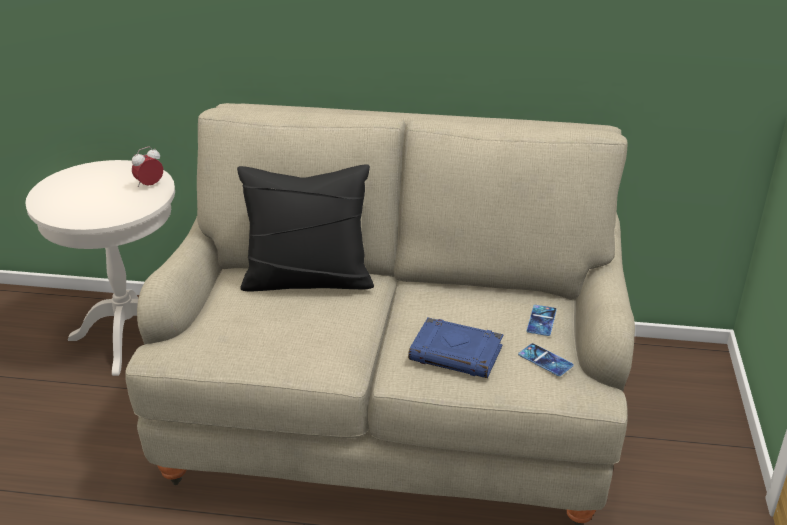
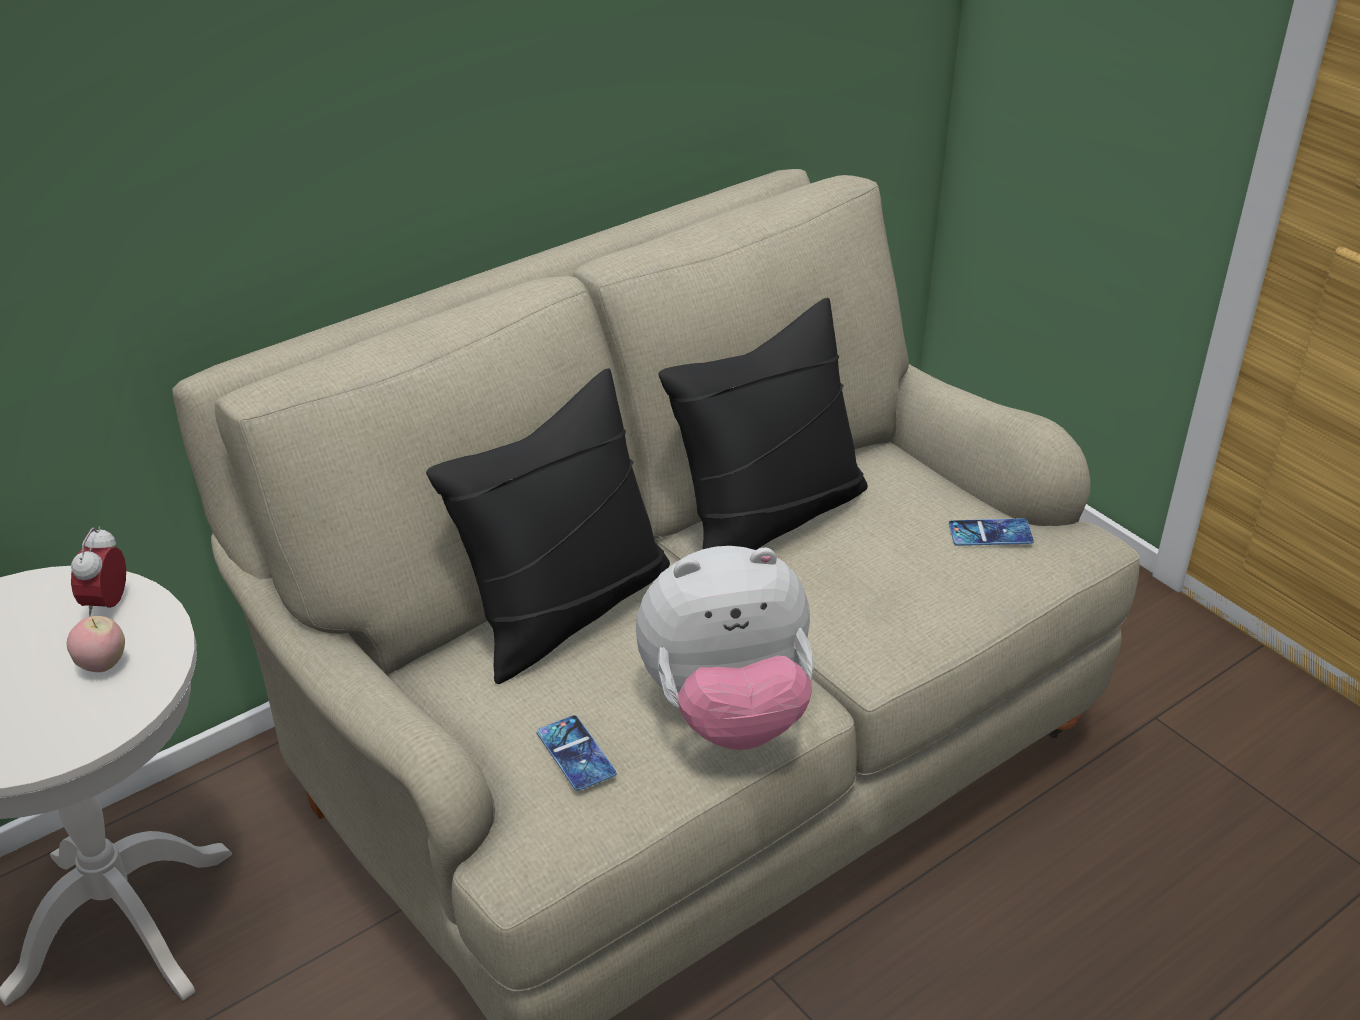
camera: 45 degrees left, 5 degrees up
blue book [408,317,503,378] -> none
phone [527,305,557,336] -> phone moved to [537,715,617,791]
none -> apple [67,616,125,672]
none -> plush toy [636,546,814,750]
none -> black pillow [659,298,868,550]

